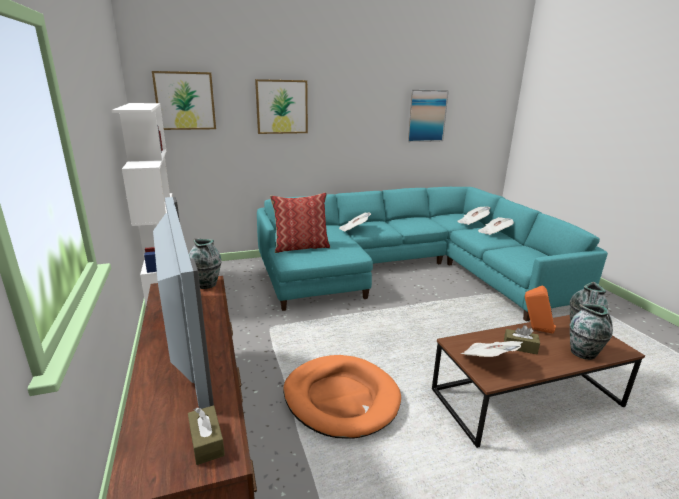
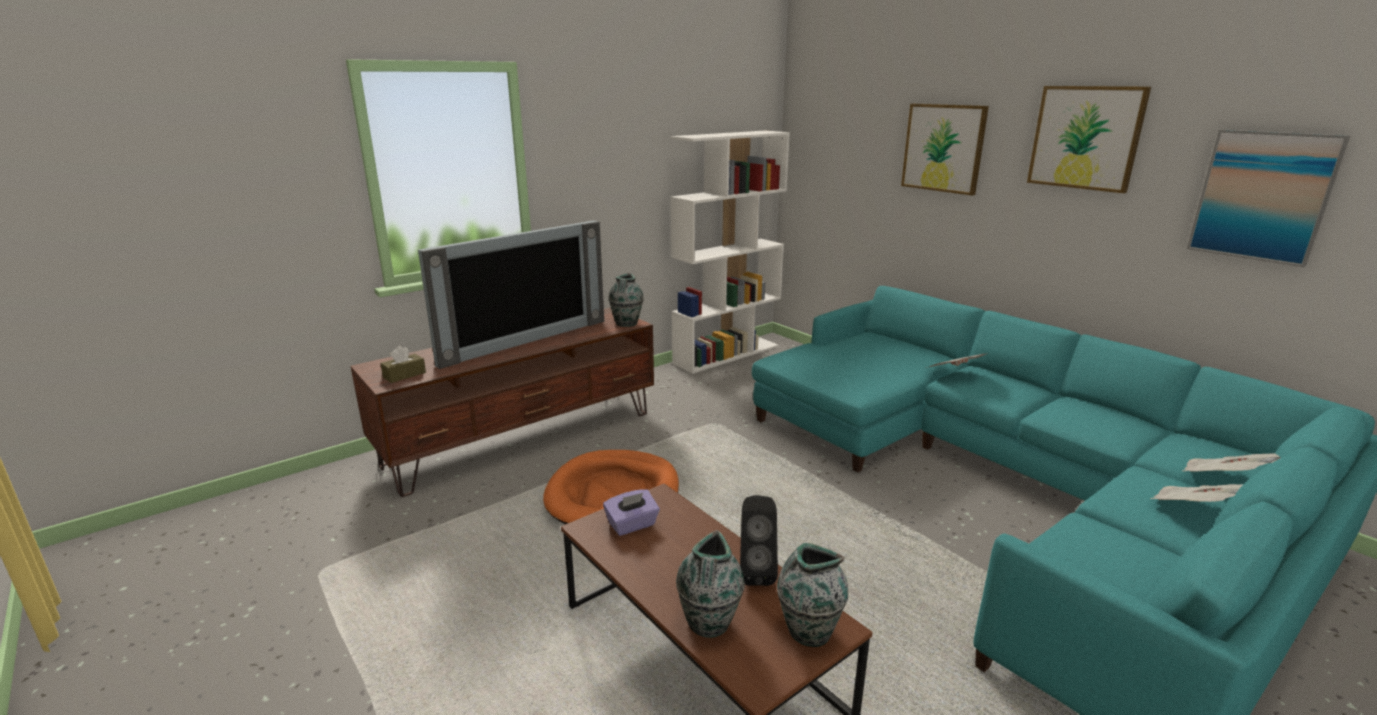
camera: 70 degrees right, 0 degrees up
picture [152,71,216,130] -> picture moved to [1027,86,1151,193]
pillow [270,192,330,253] -> none
newspaper [461,341,523,357] -> purple tissue box [603,490,660,536]
brown tissue box [504,325,540,354] -> none
orange speaker [525,285,556,334] -> black speaker [740,495,778,586]

